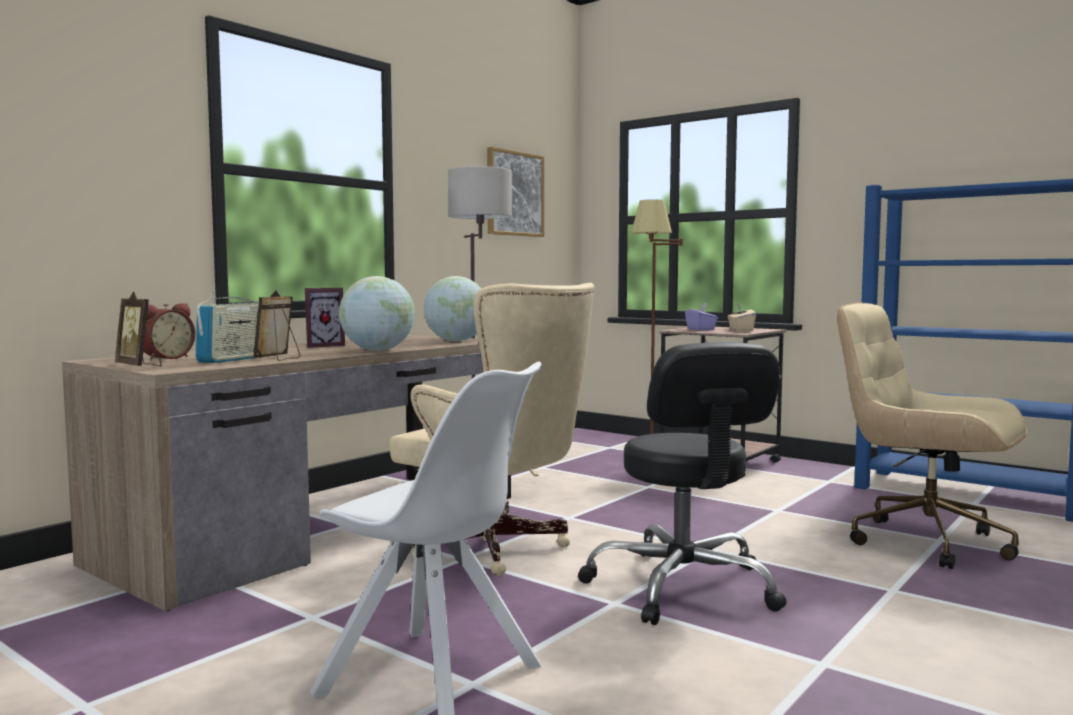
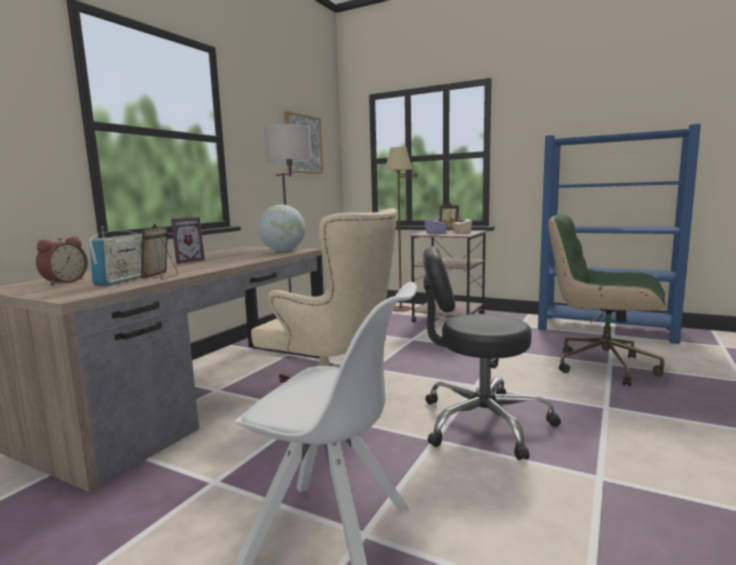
camera: 10 degrees left, 5 degrees up
picture frame [115,291,162,366] -> picture frame moved to [439,203,459,231]
globe [339,276,415,351] -> none
black office chair [578,342,787,625] -> black office chair turned 120 degrees clockwise [423,246,561,460]
beige office chair [837,303,1027,569] -> green office chair [549,214,666,386]

